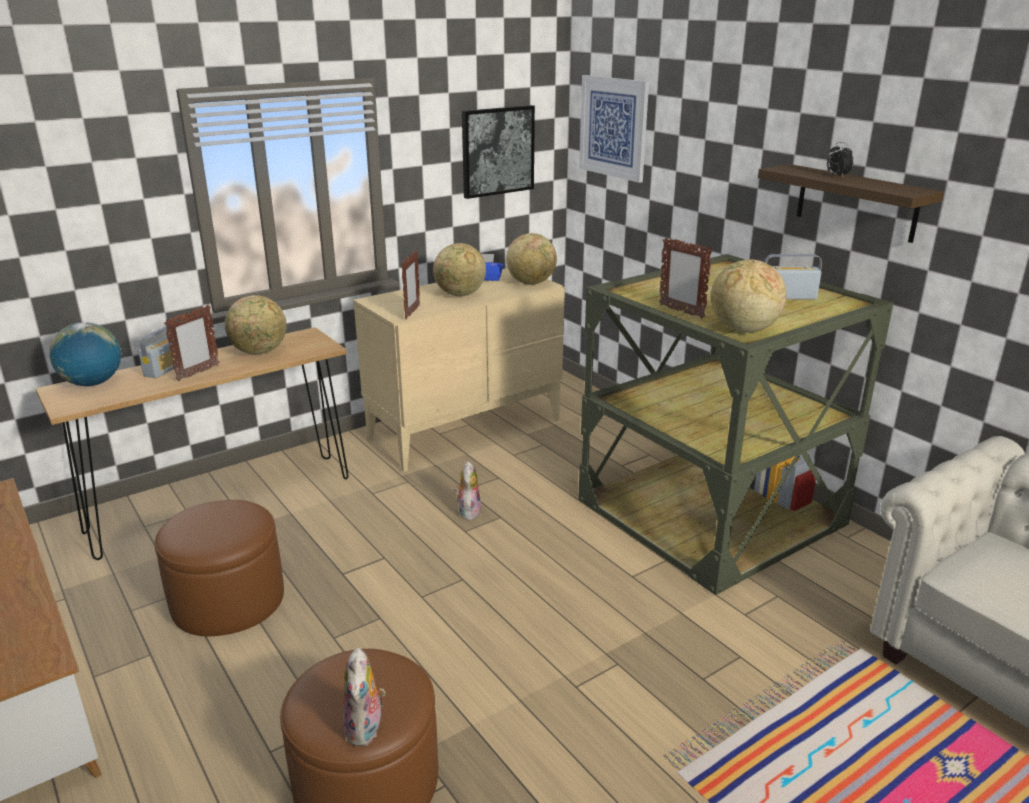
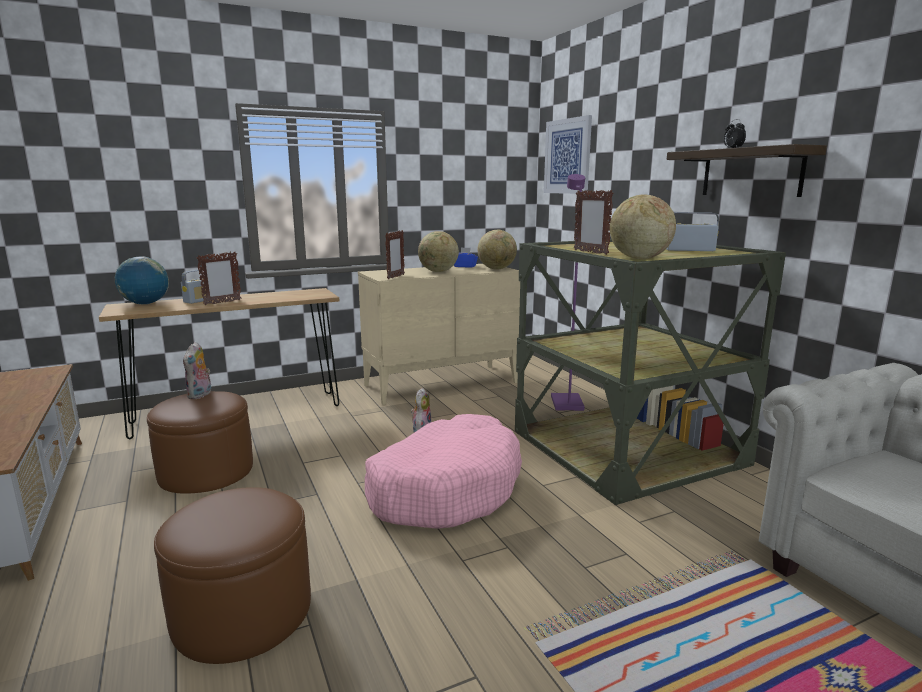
camera: 10 degrees right, 10 degrees down
globe [225,295,287,354] -> none
plush toy [343,648,385,747] -> plush toy moved to [183,342,211,399]
picture [462,105,535,199] -> none
none -> pink dog bed [365,414,522,529]
none -> purple floor lamp [551,174,585,411]

